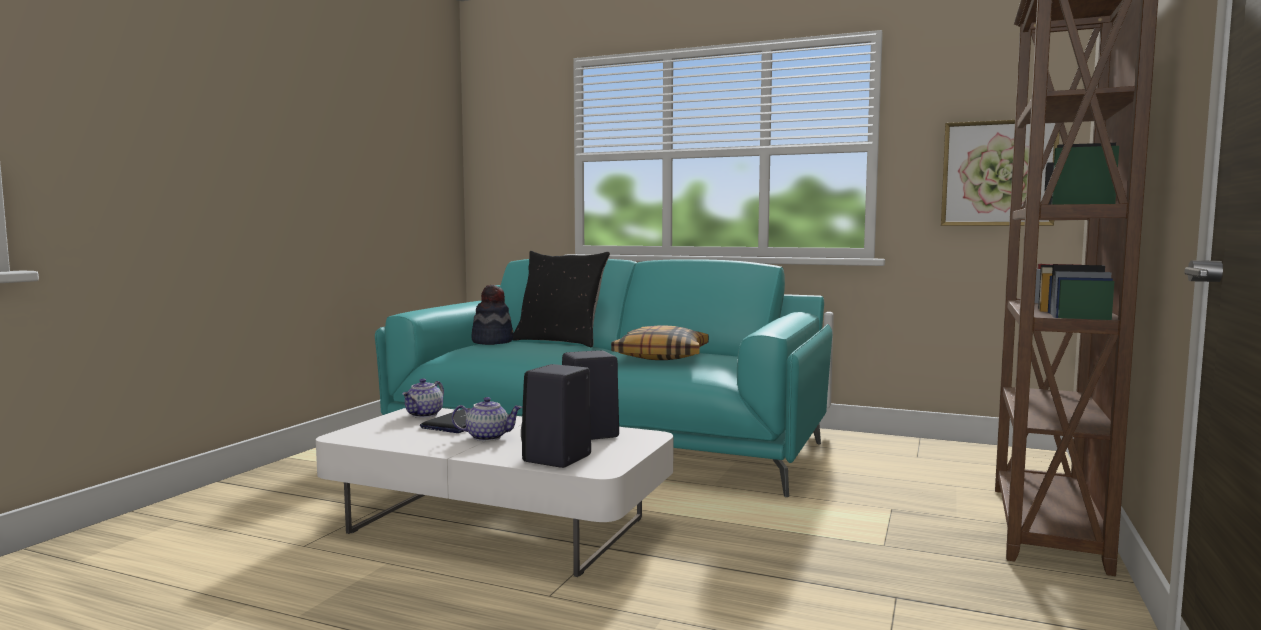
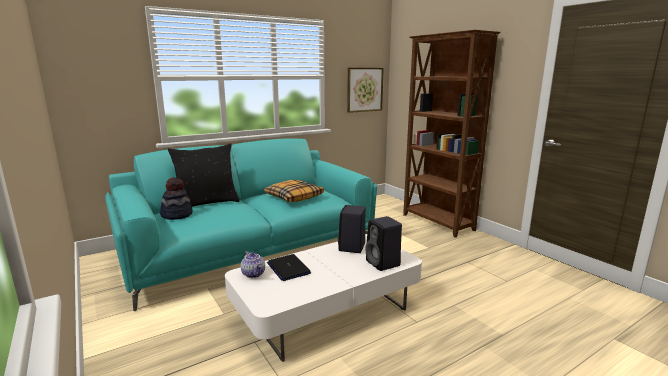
camera: 55 degrees left, 10 degrees up
teapot [452,397,523,441] -> none

